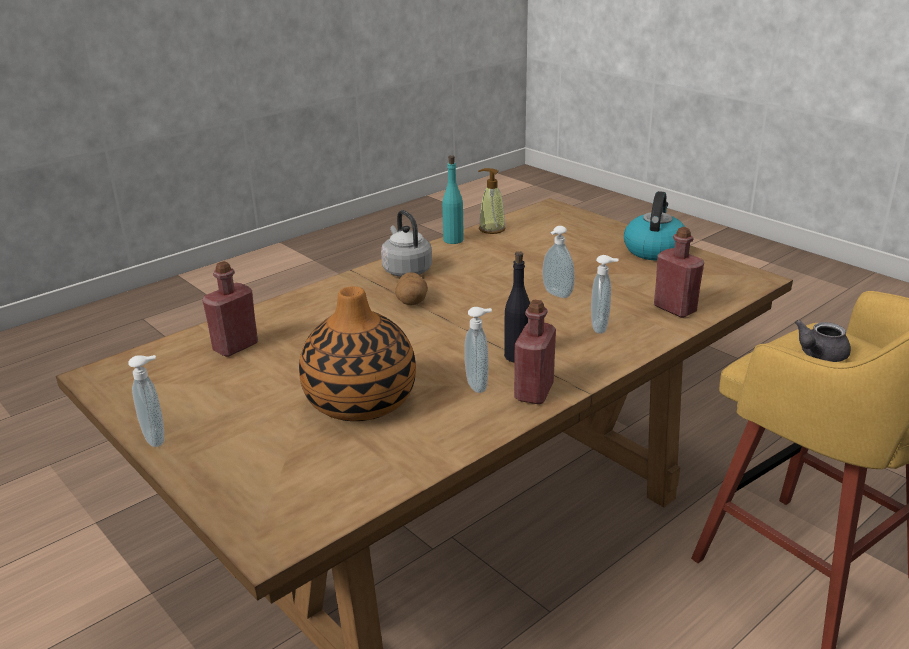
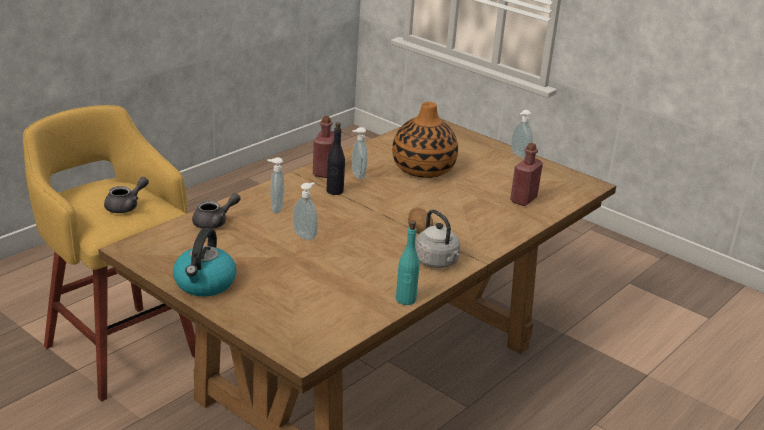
camera: 170 degrees right, 0 degrees up
soap dispenser [478,168,506,234] -> none
red bottle [654,227,704,318] -> grey teapot [192,193,241,229]

